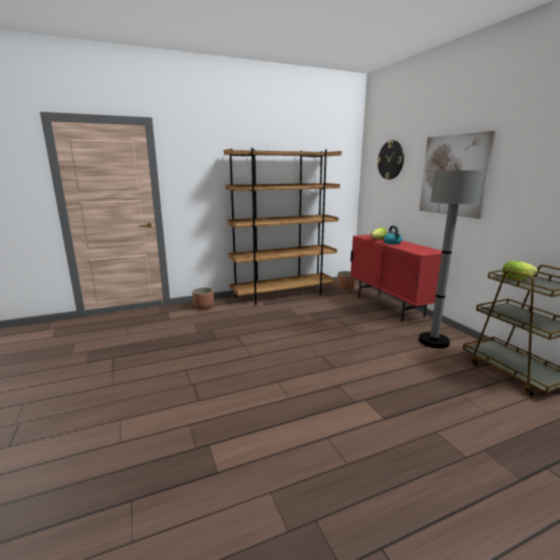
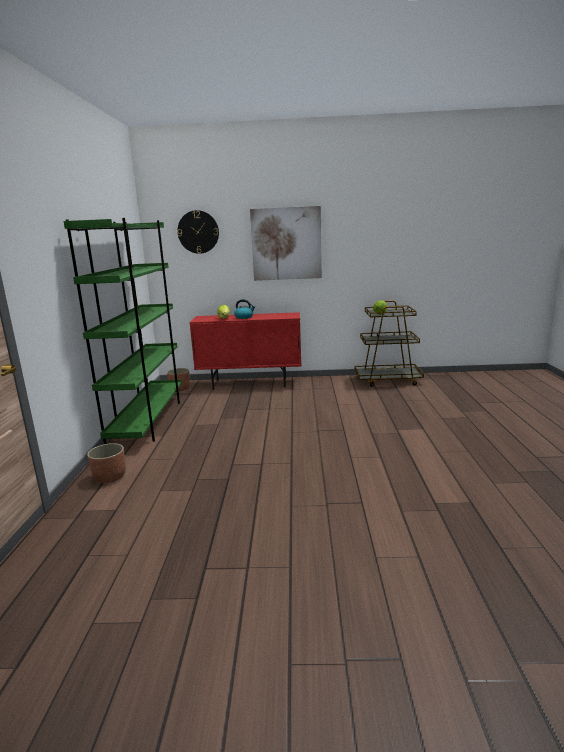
camera: 65 degrees left, 0 degrees up
brown bookcase [224,148,342,305] -> green bookcase [64,218,181,444]
grey floor lamp [419,170,484,349] -> none

